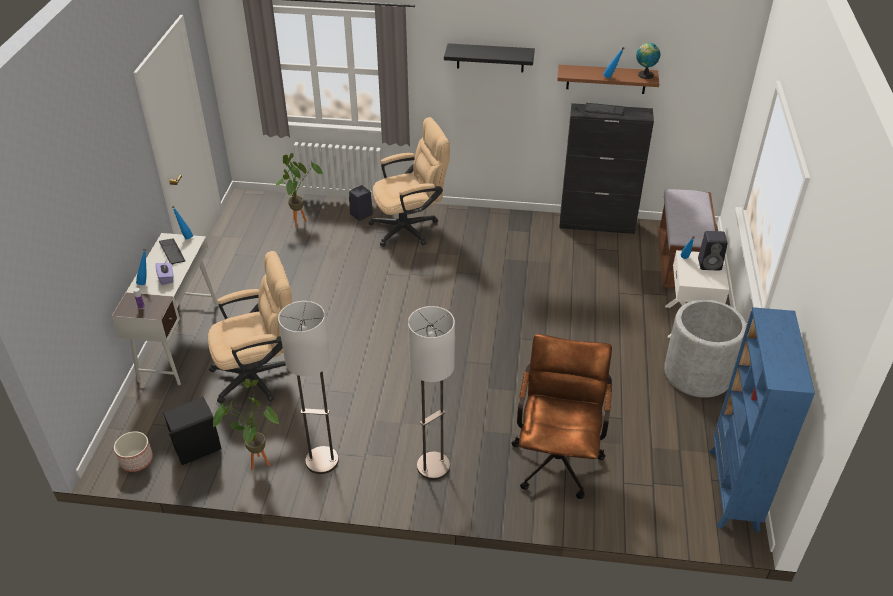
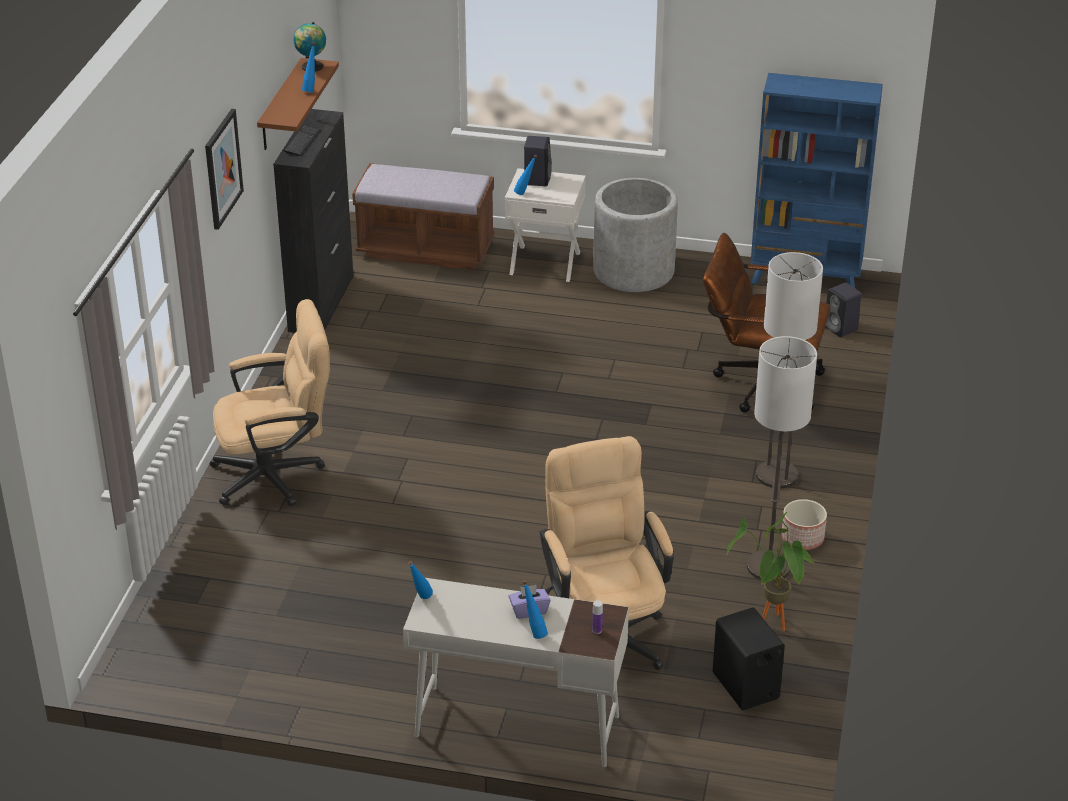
camera: 85 degrees left, 5 degrees down
planter [114,431,153,472] -> planter moved to [781,499,827,550]
keyboard [159,239,186,265] -> none
potted plant [275,153,323,227] -> none
black speaker [349,185,373,221] -> black speaker moved to [826,283,861,337]
beige office chair [369,117,450,247] -> beige office chair turned 90 degrees clockwise [209,299,330,506]
black shelf [444,43,535,72] -> picture [205,109,244,230]

